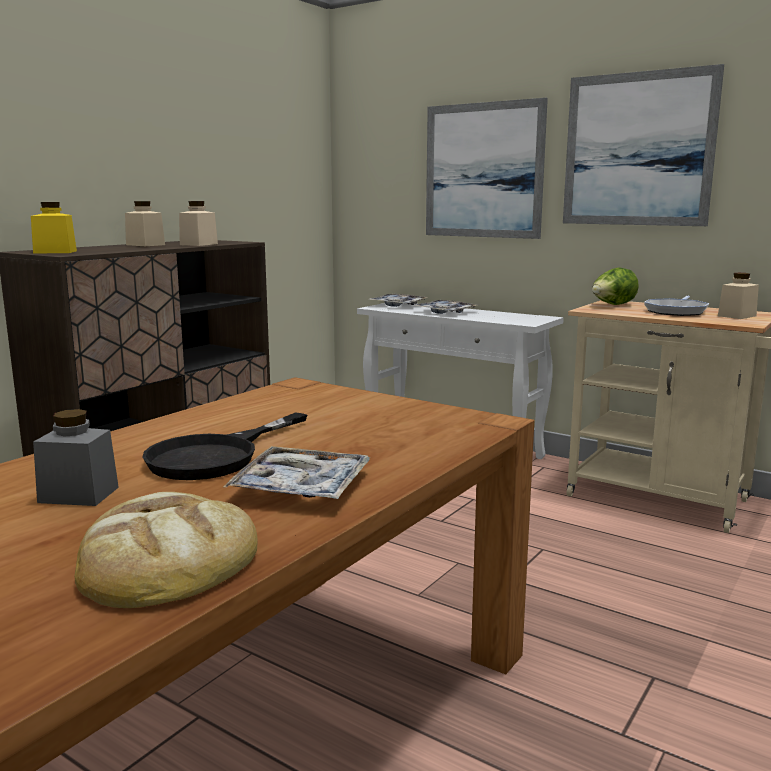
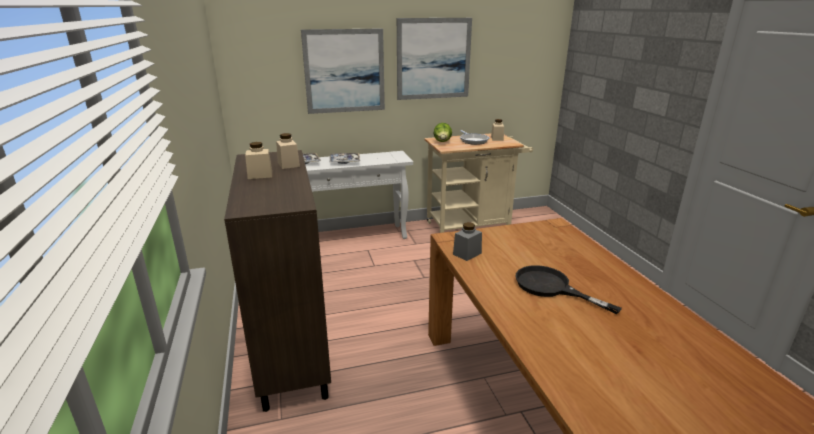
camera: 50 degrees left, 10 degrees up
yellow jar [31,202,77,254] -> none
grey jar [33,409,119,506] -> grey jar moved to [453,222,482,261]
bread [75,492,258,608] -> none
black frying pan [142,412,307,480] -> black frying pan turned 150 degrees clockwise [515,265,622,314]
tray [224,446,370,499] -> none

